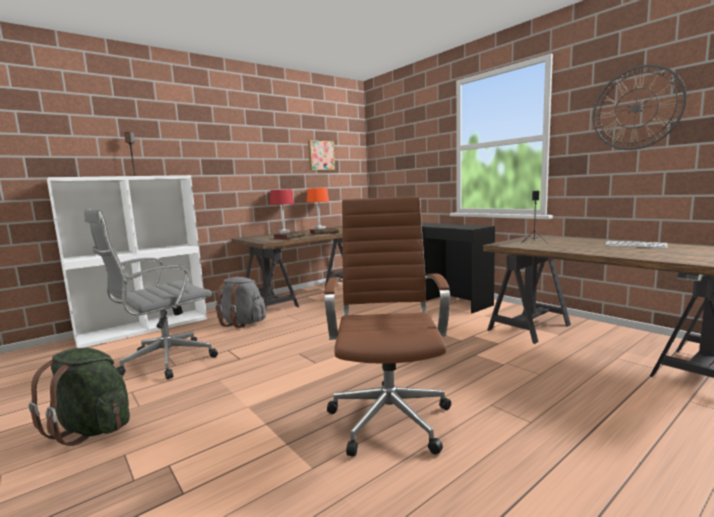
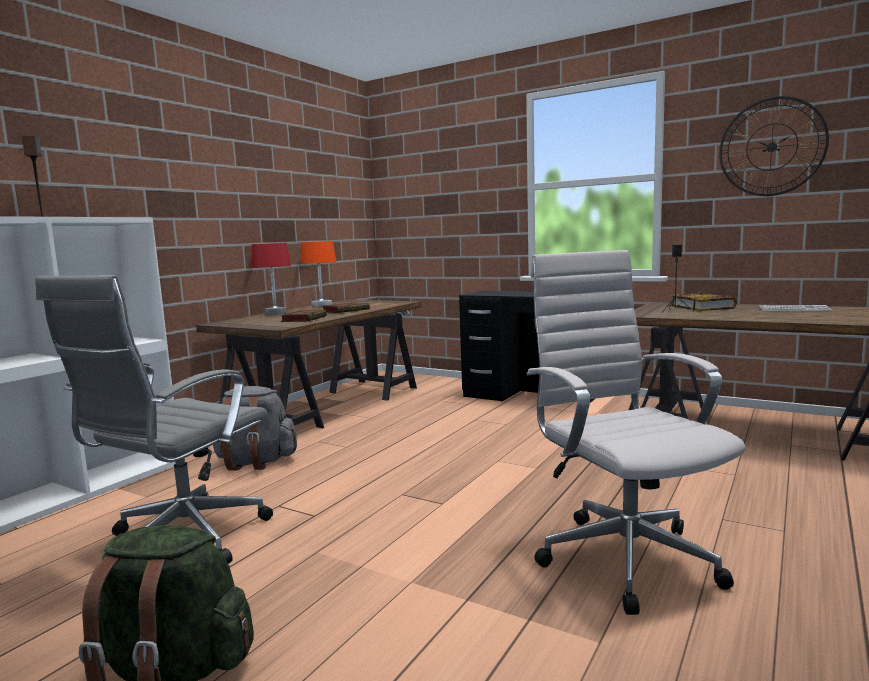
camera: 20 degrees left, 0 degrees up
picture [308,140,335,170] -> none
brown office chair [324,196,451,456] -> white office chair [527,250,746,615]
none -> book [669,293,737,311]

